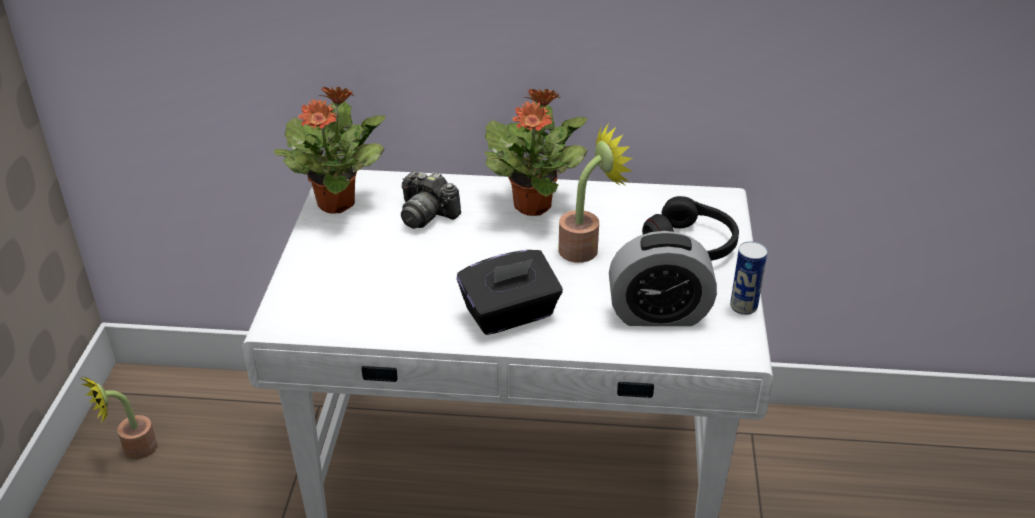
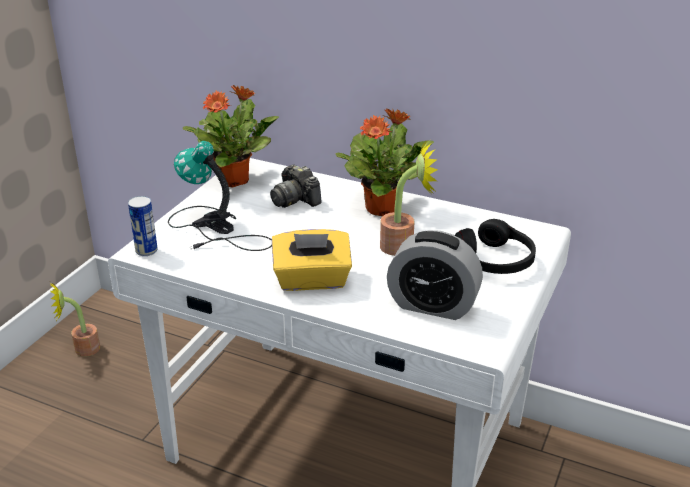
camera: 20 degrees right, 5 degrees down
black tissue box [457,250,563,335] -> yellow tissue box [272,229,352,291]
can [730,241,768,315] -> can moved to [128,196,158,256]
none -> table lamp [168,140,272,251]

